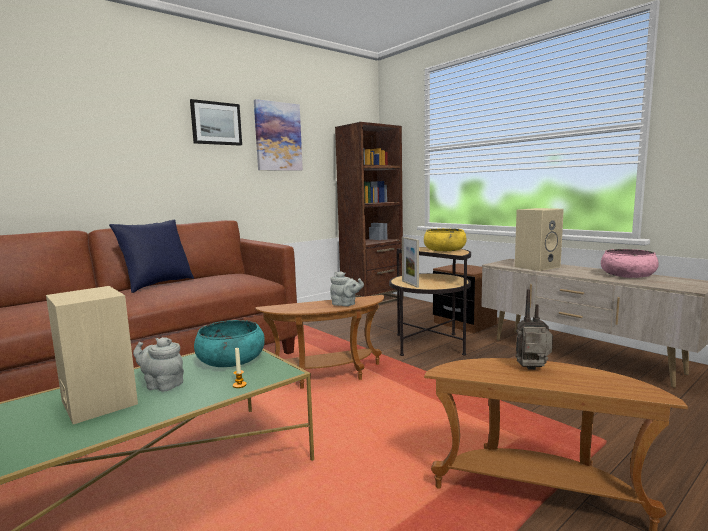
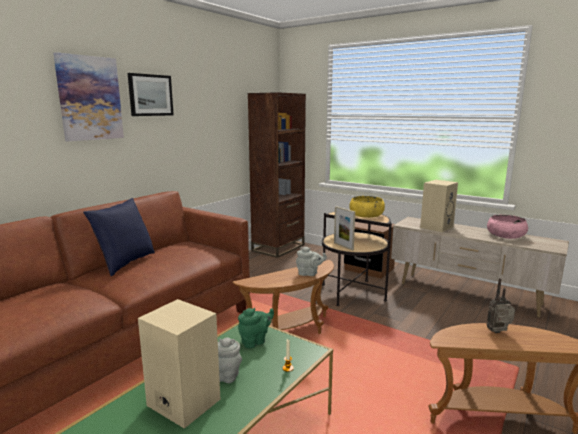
camera: 15 degrees left, 5 degrees up
turquoise bowl [194,320,265,367] -> green teapot [238,308,274,348]
picture [254,99,303,171] -> picture moved to [53,52,124,141]

